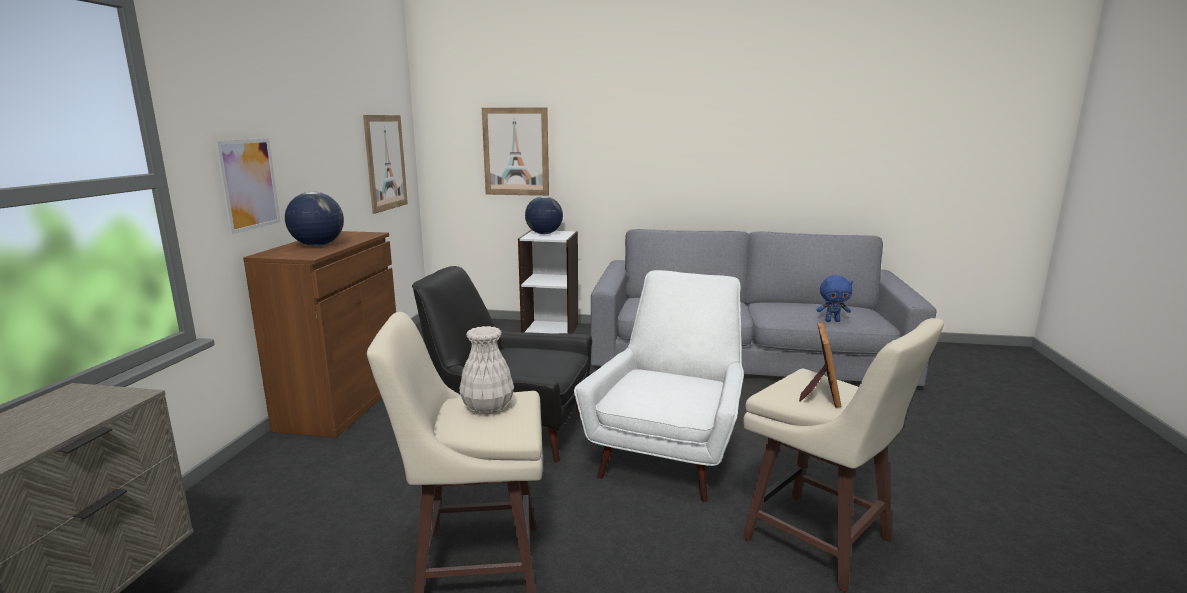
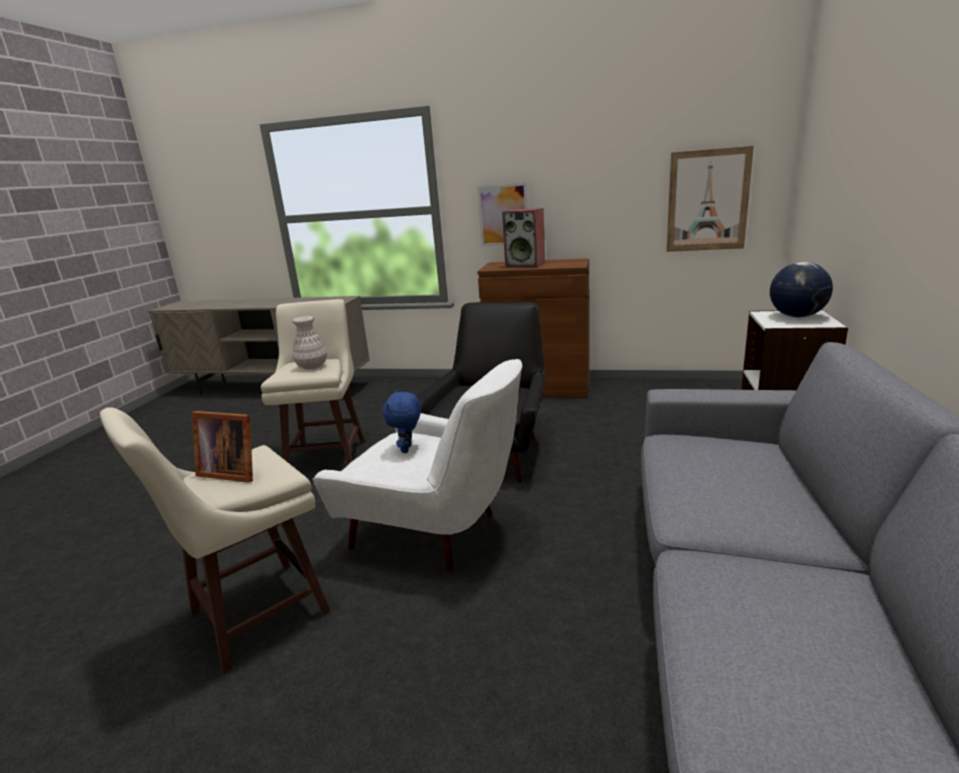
camera: 95 degrees right, 5 degrees up
globe [285,192,344,246] -> speaker [502,208,545,267]
picture [482,108,549,196] -> none
blue plush toy [817,275,853,322] -> blue plush toy moved to [383,390,421,453]

